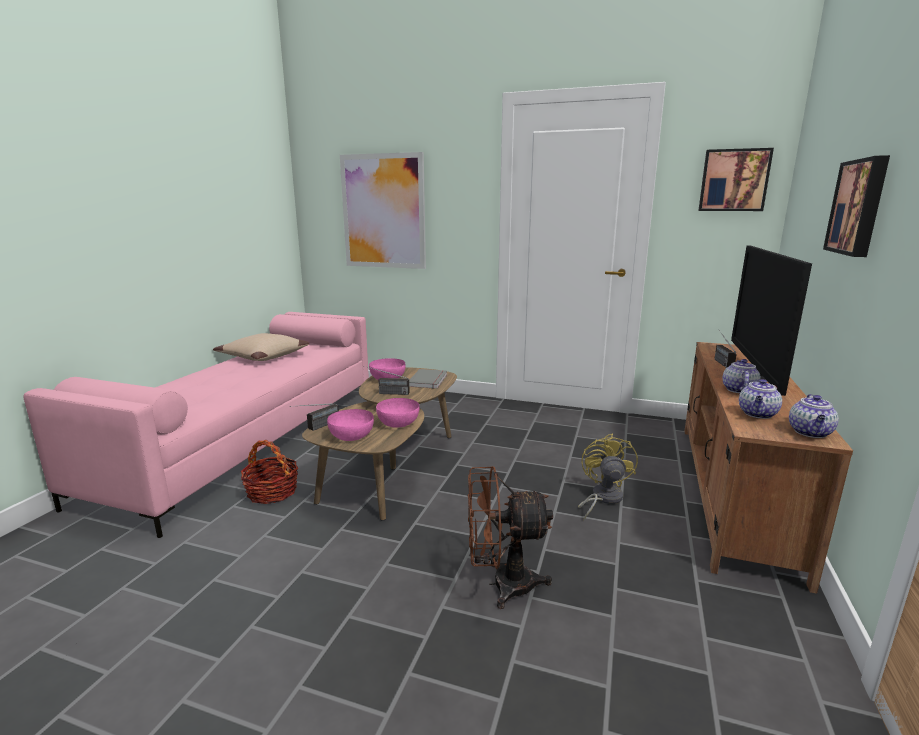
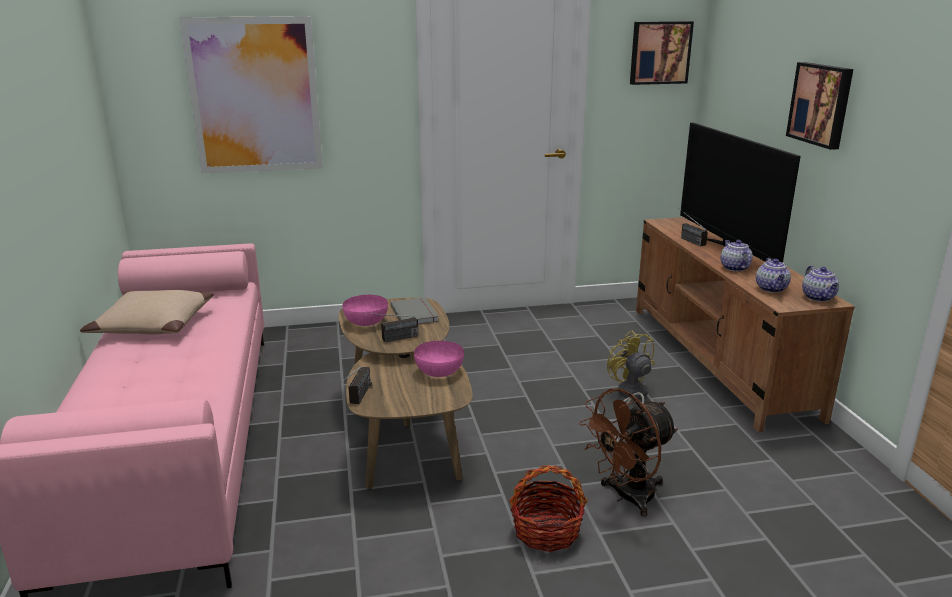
camera: 30 degrees left, 5 degrees up
basket [241,439,298,504] -> basket moved to [509,465,588,552]
pink bowl [327,409,374,441] -> none

